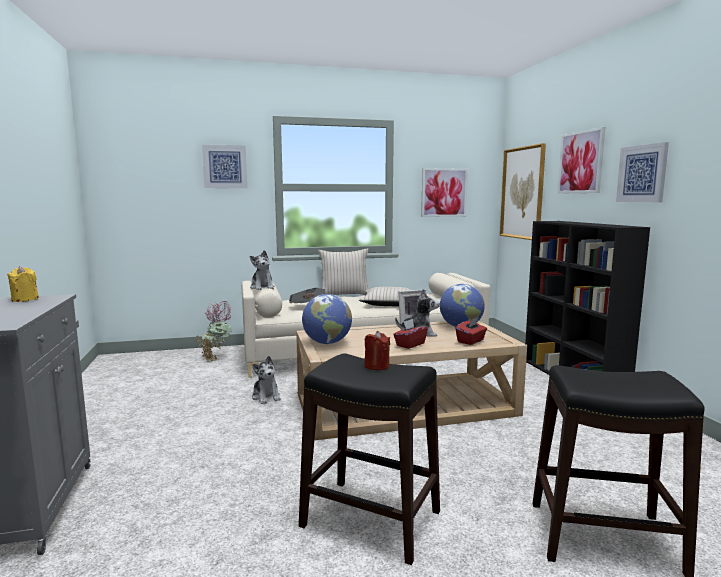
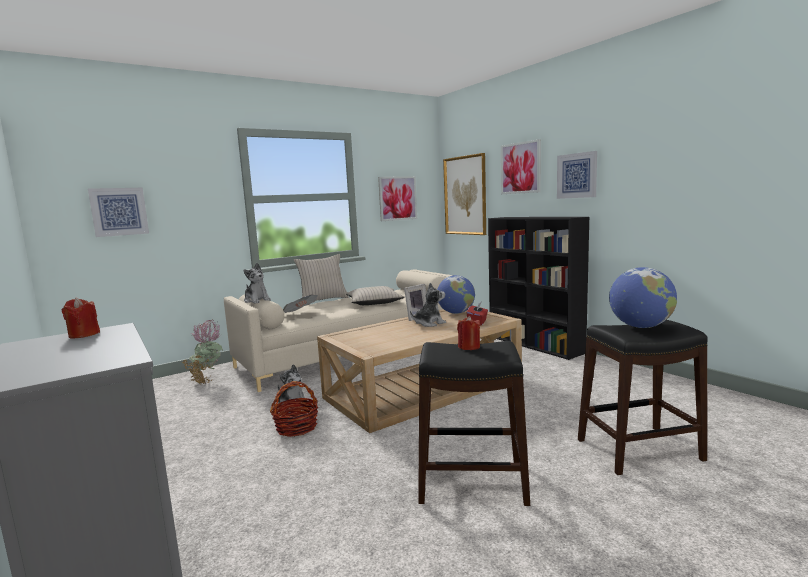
camera: 20 degrees left, 0 degrees up
yellow candle [7,266,39,302] -> red candle [62,298,100,339]
picture [202,145,247,188] -> picture moved to [88,188,149,237]
globe [302,294,352,344] -> globe moved to [609,267,677,328]
red tissue box [393,319,428,349] -> none
none -> basket [270,381,318,437]

